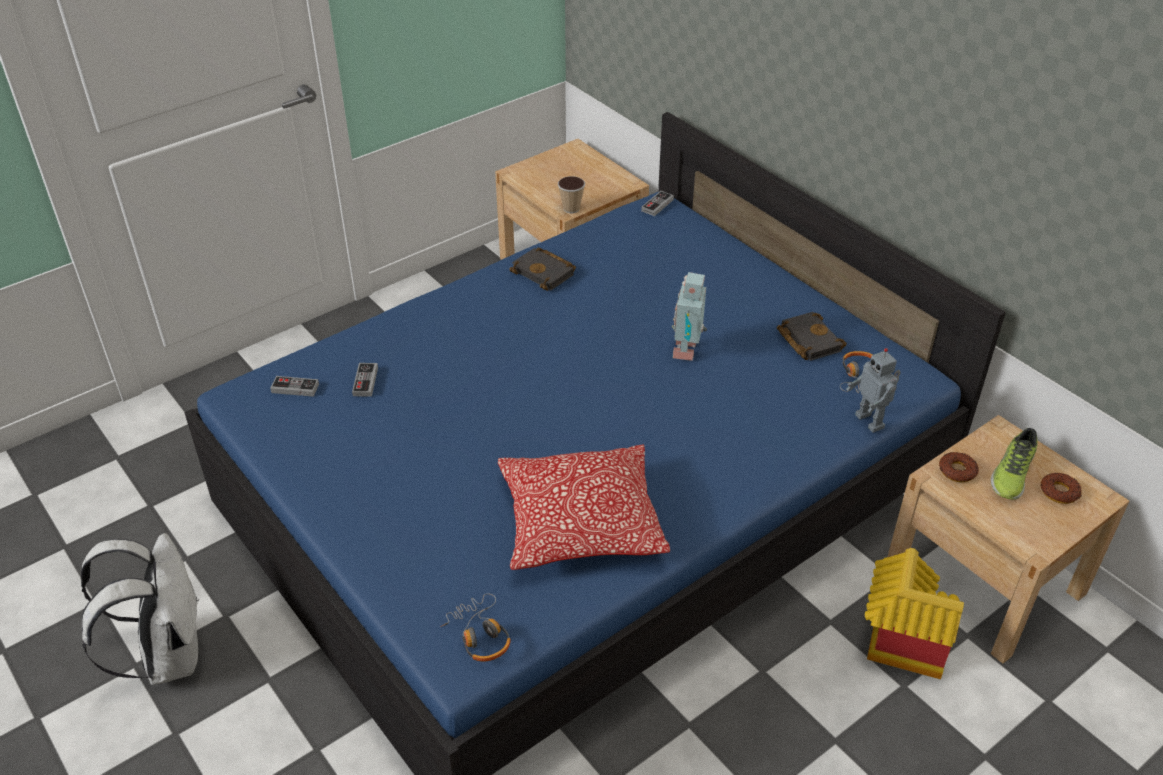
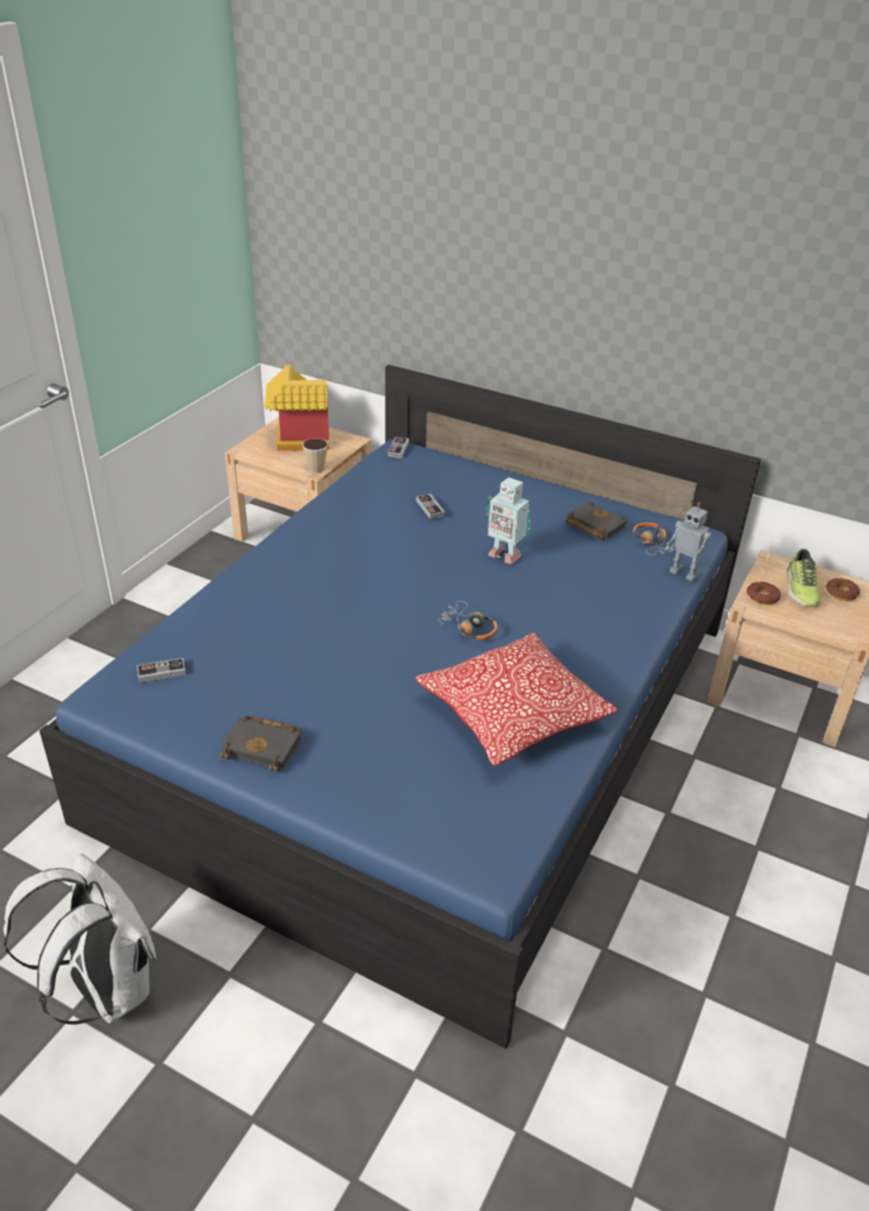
camera: 25 degrees left, 5 degrees down
game controller [352,363,378,397] -> game controller moved to [416,494,445,519]
headphones [440,593,511,662] -> headphones moved to [439,601,498,640]
black book [509,247,576,291] -> black book moved to [220,715,301,771]
toy robot [672,272,707,361] -> toy robot turned 45 degrees counterclockwise [486,478,531,564]
toy house [865,548,964,680] -> toy house moved to [264,365,329,451]

